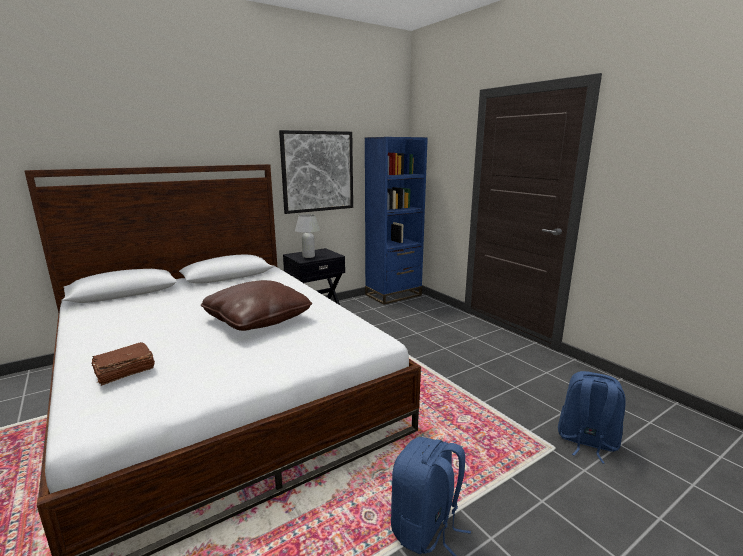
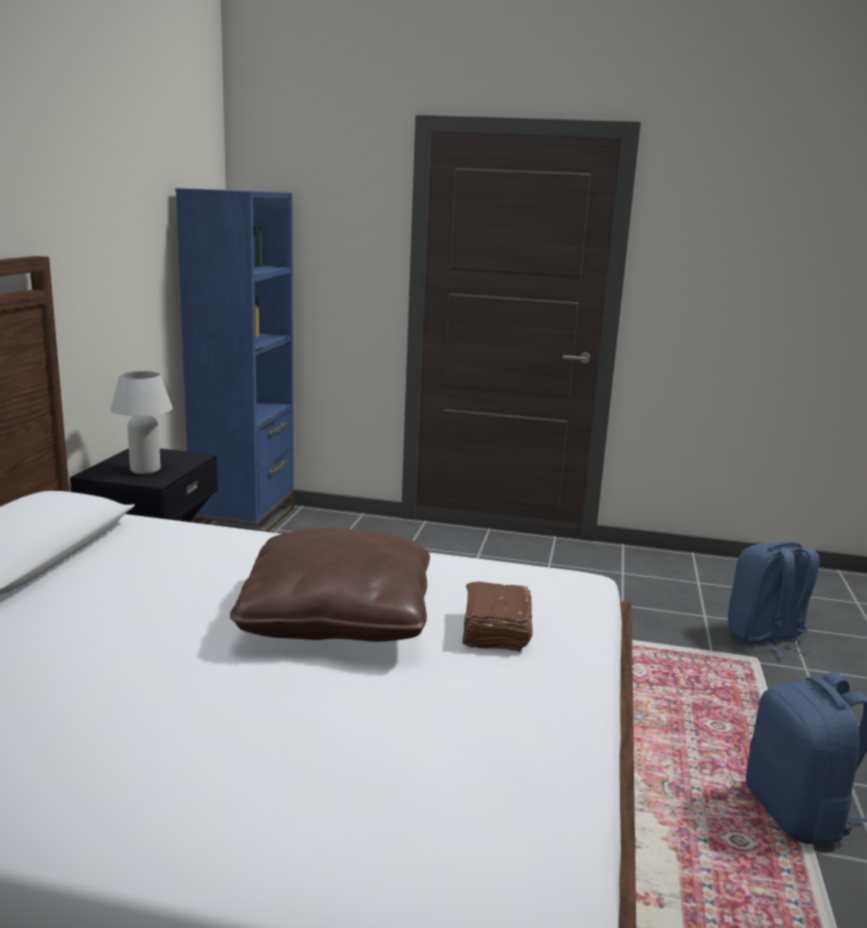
camera: 45 degrees left, 0 degrees up
brown book [91,342,155,386] -> brown book moved to [462,582,533,652]
picture [279,130,353,214] -> none

